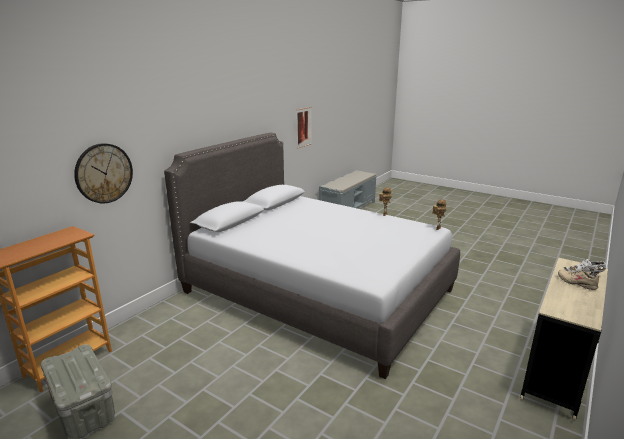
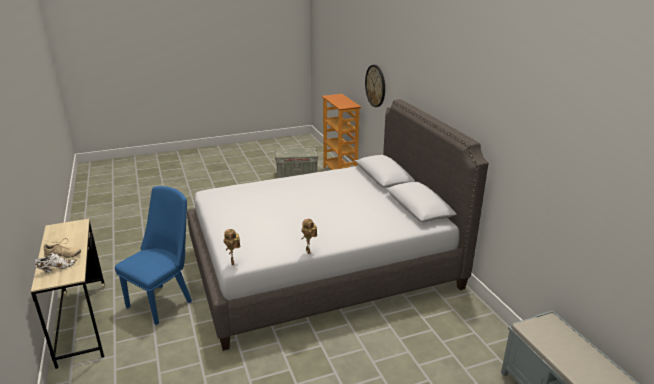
camera: 125 degrees right, 5 degrees up
picture [297,107,312,149] -> none
none -> blue chair [115,186,192,325]

